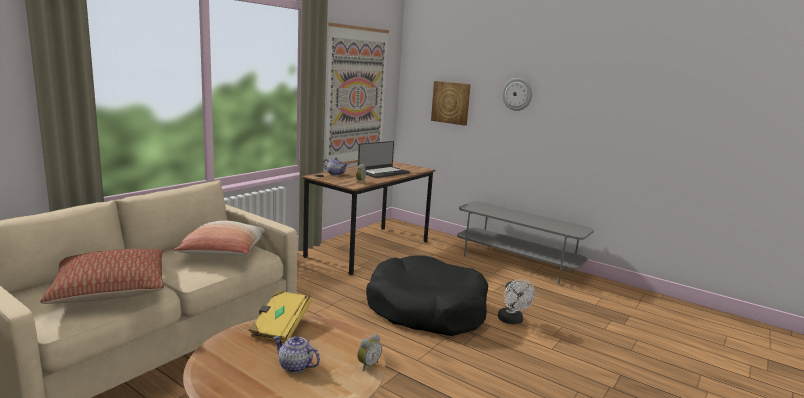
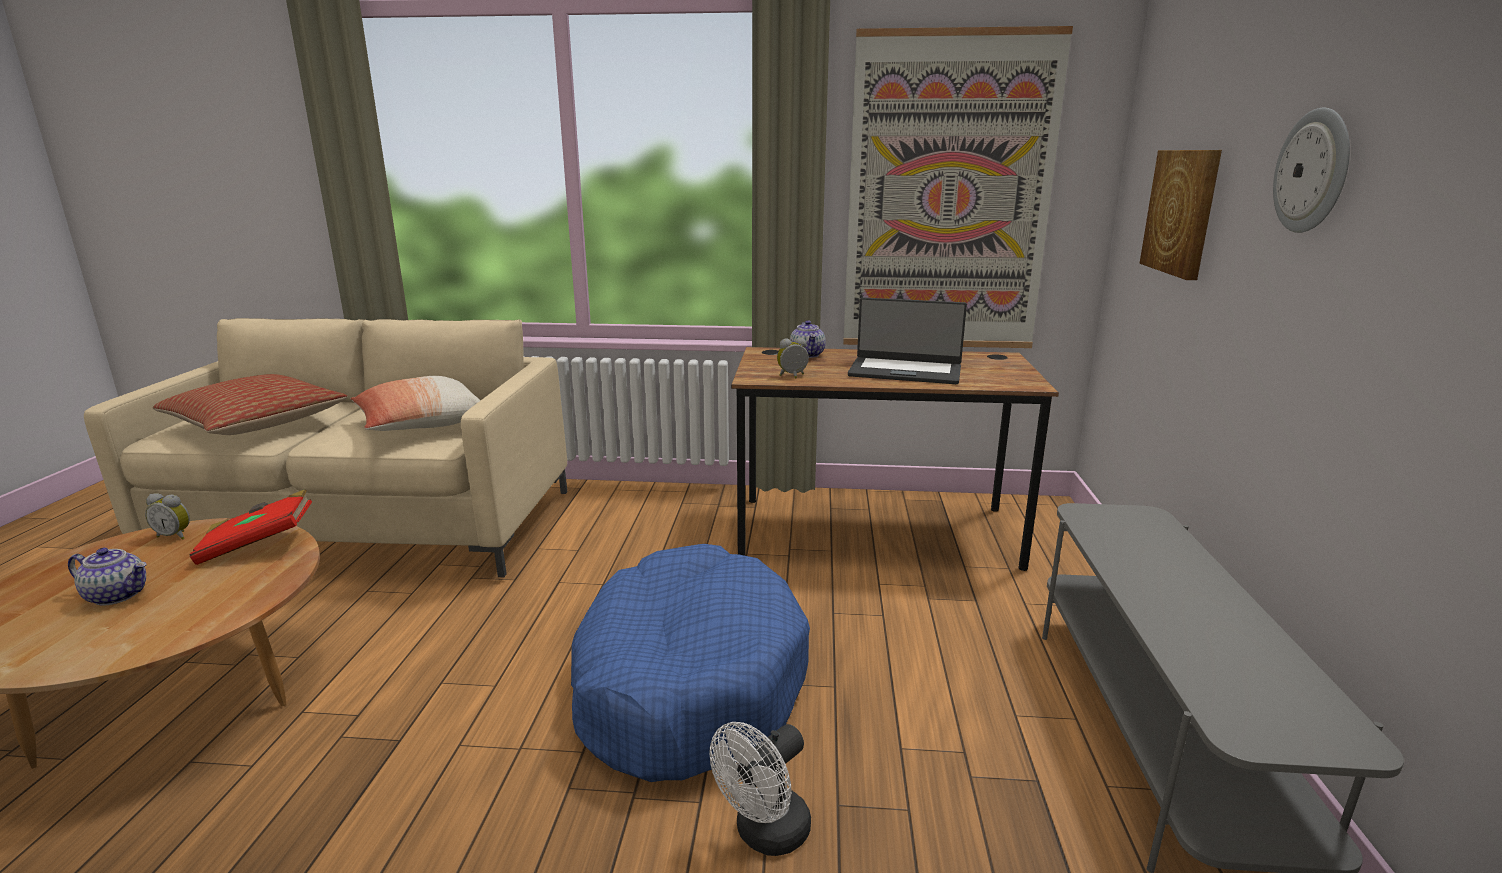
camera: 60 degrees right, 5 degrees up
yellow book [249,289,312,342] -> red book [189,489,312,565]
teapot [273,336,320,373] -> teapot turned 105 degrees clockwise [68,548,146,605]
alarm clock [357,334,382,371] -> alarm clock moved to [145,493,190,540]
black dog bed [366,256,488,336] -> blue dog bed [571,544,810,782]

